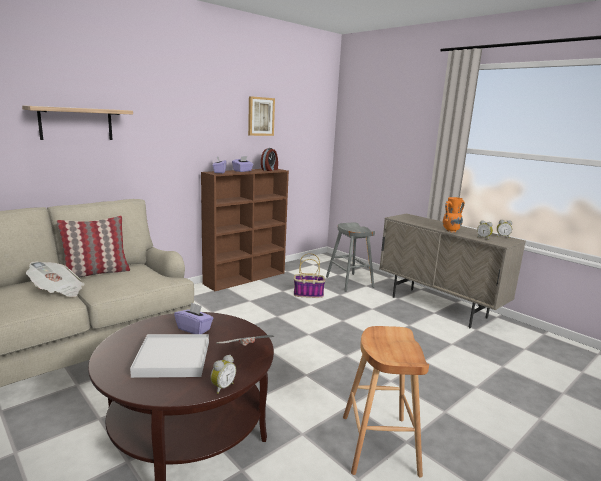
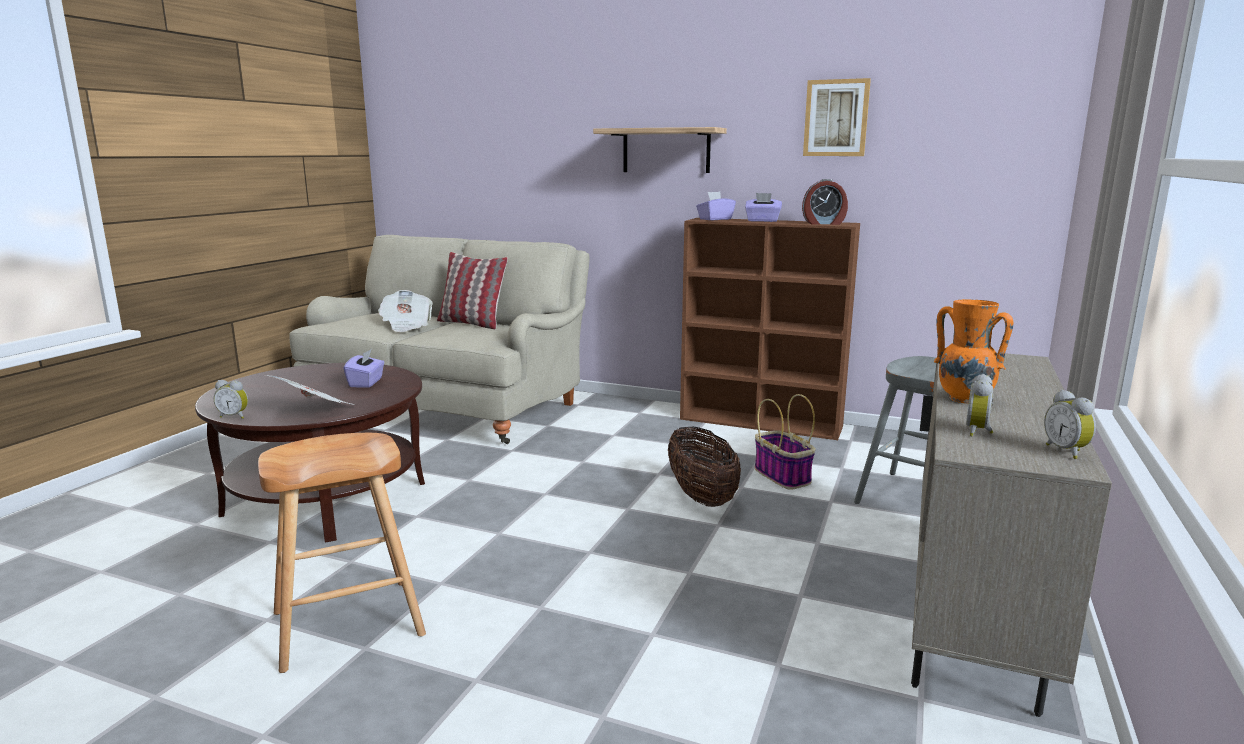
camera: 65 degrees right, 0 degrees up
shelf [22,105,133,140] -> shelf moved to [593,127,727,173]
white tray [130,334,209,378] -> none
none -> basket [668,427,741,507]

